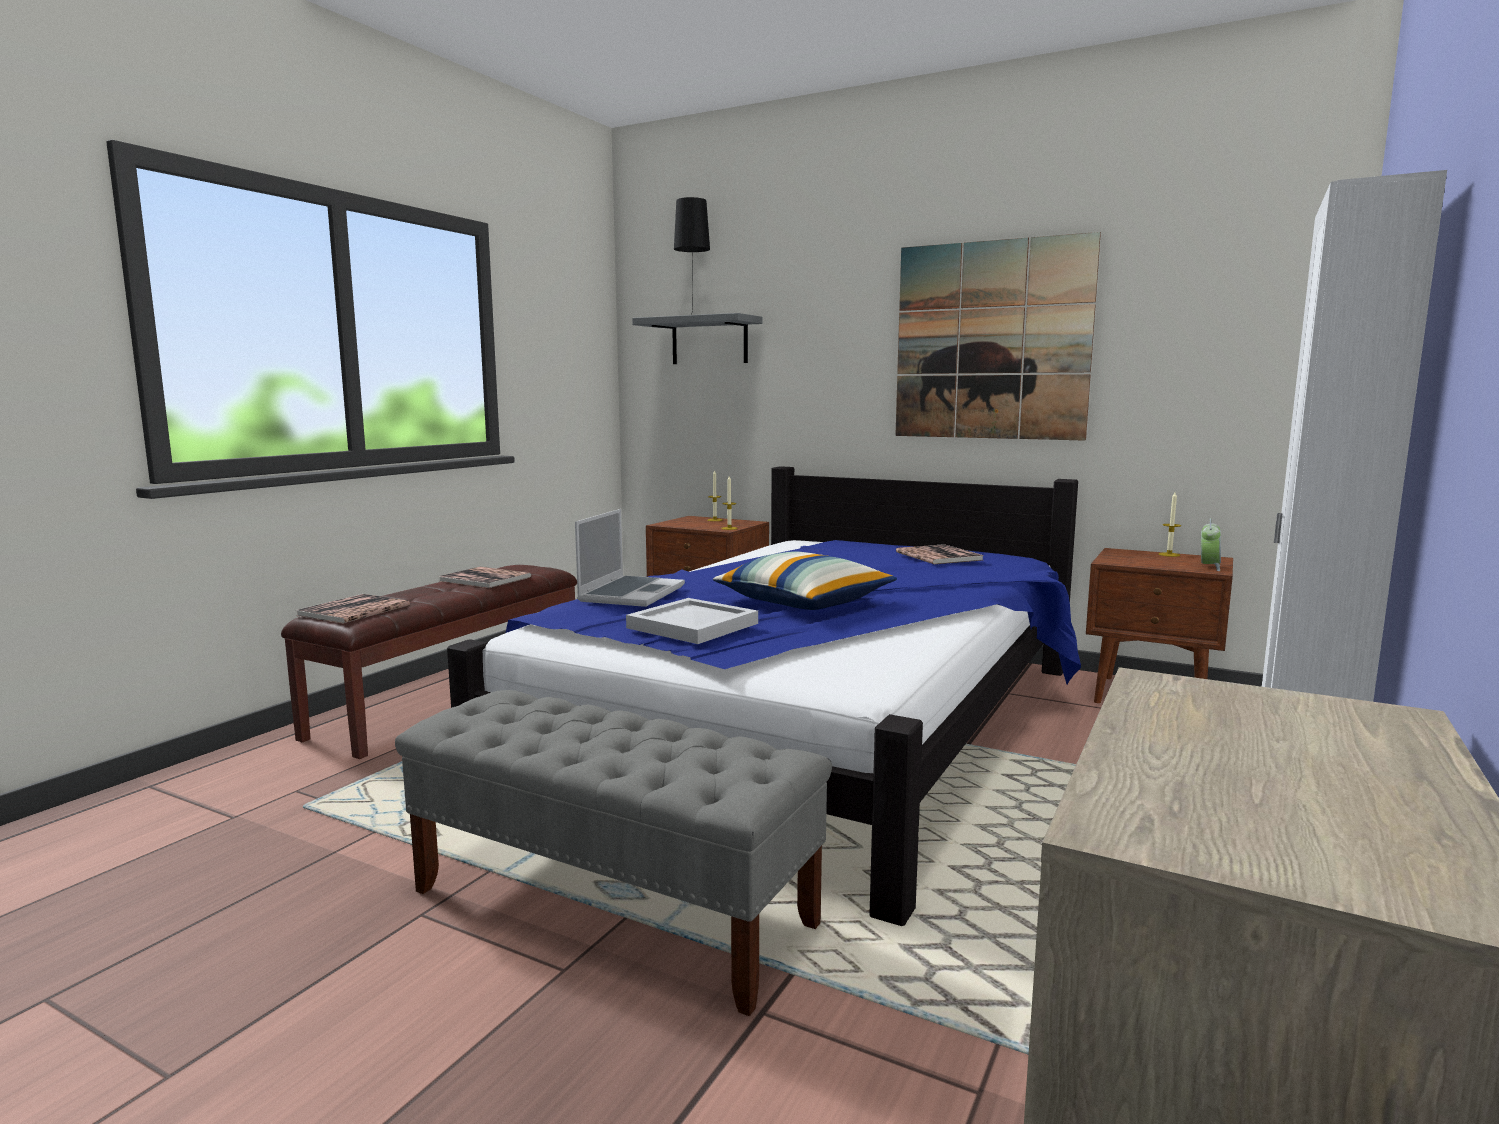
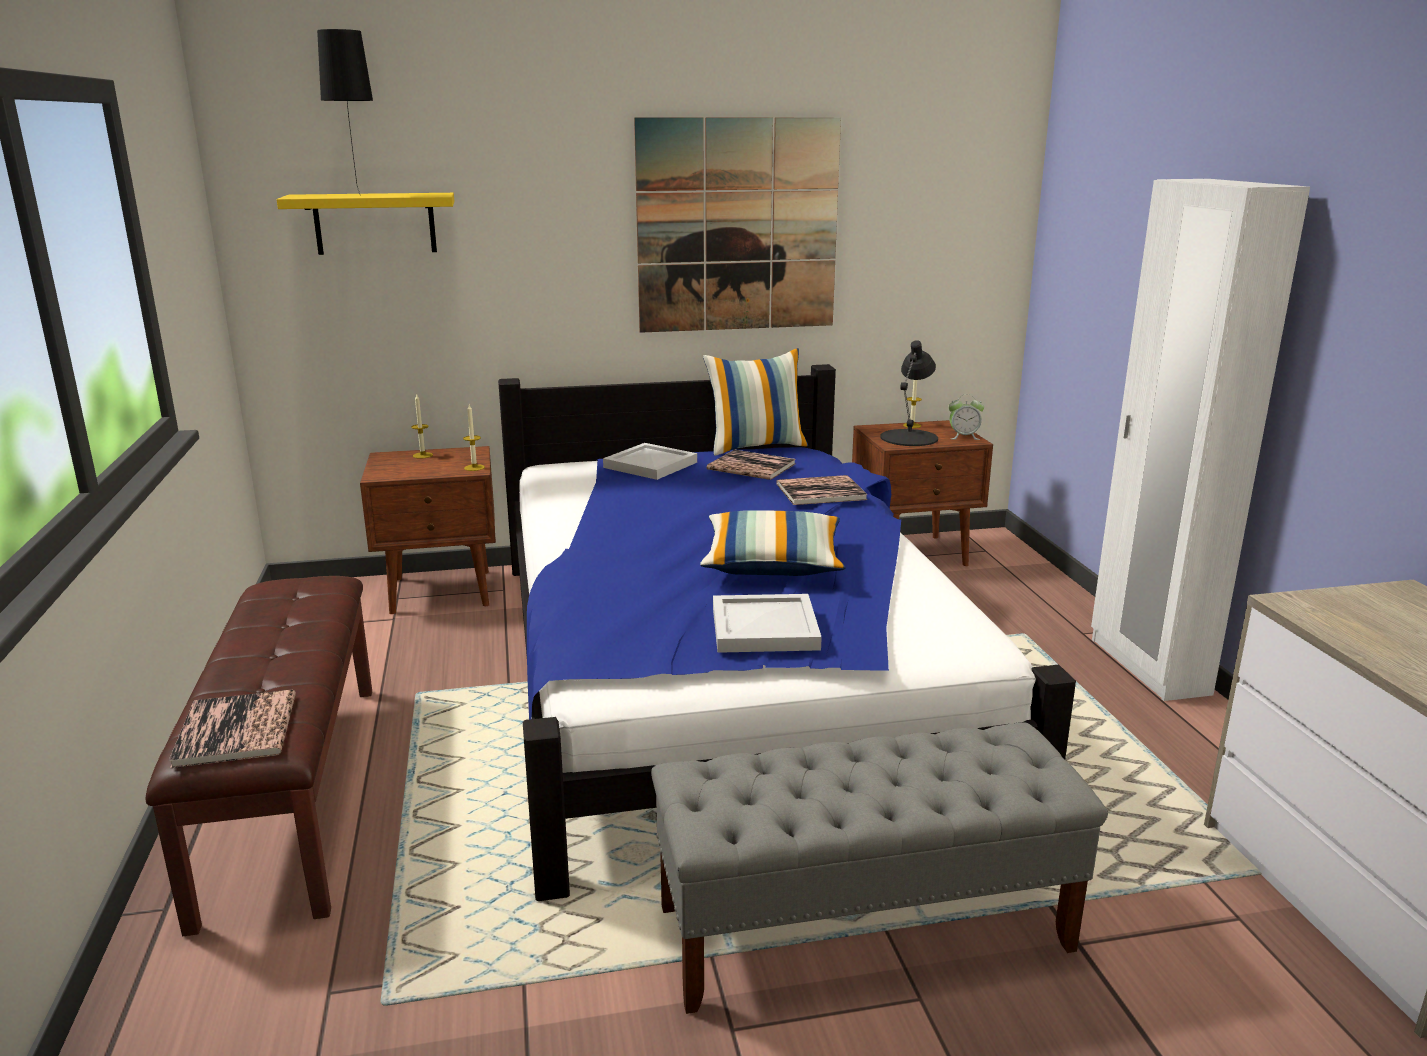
camera: 40 degrees left, 10 degrees up
book [438,567,531,588] -> book moved to [776,475,868,505]
laptop [575,509,685,607] -> none
grey shelf [632,313,762,364] -> yellow shelf [277,193,454,255]
alarm clock [1201,518,1221,571] -> alarm clock turned 105 degrees clockwise [948,394,984,440]
none -> white tray [603,443,697,480]
none -> pillow [703,348,808,456]
none -> black table lamp [880,340,938,446]

